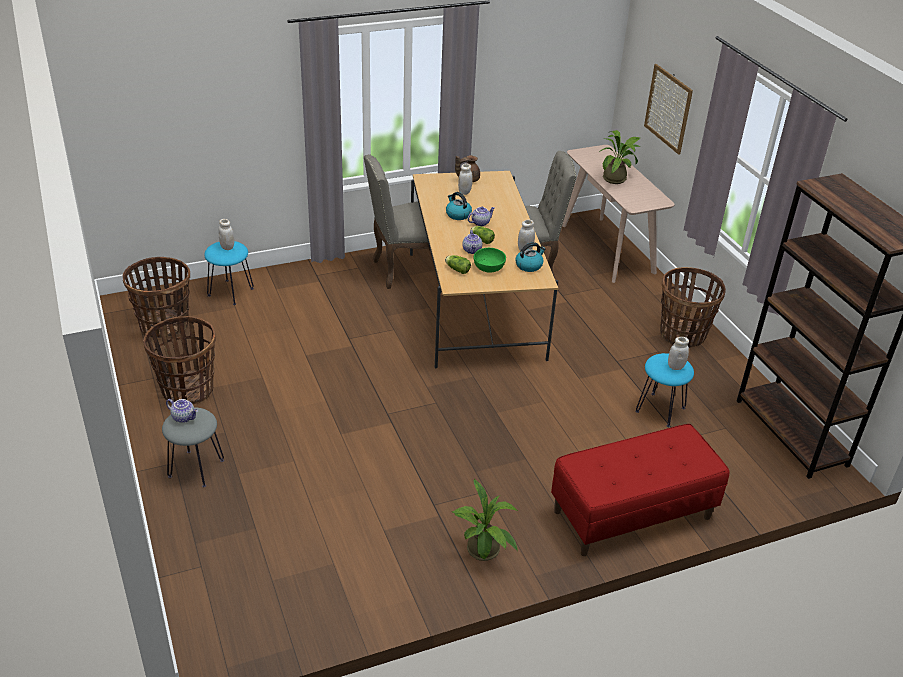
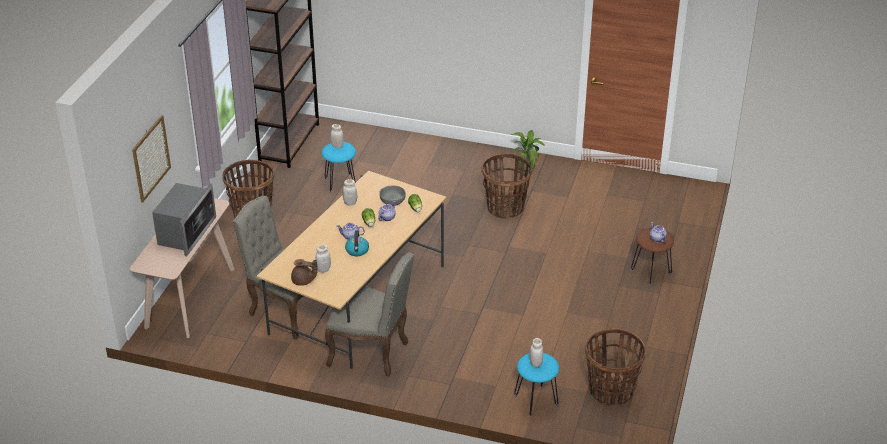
camera: 140 degrees left, 0 degrees up
basket [143,316,216,404] -> basket moved to [481,154,532,219]
grey stool [162,407,224,487] -> brown stool [631,228,674,285]
green bowl [473,248,506,273] -> grey bowl [379,185,406,206]
kettle [515,242,546,272] -> none
red bench [551,424,729,556] -> none
potted plant [599,130,641,184] -> microwave [152,183,216,256]

